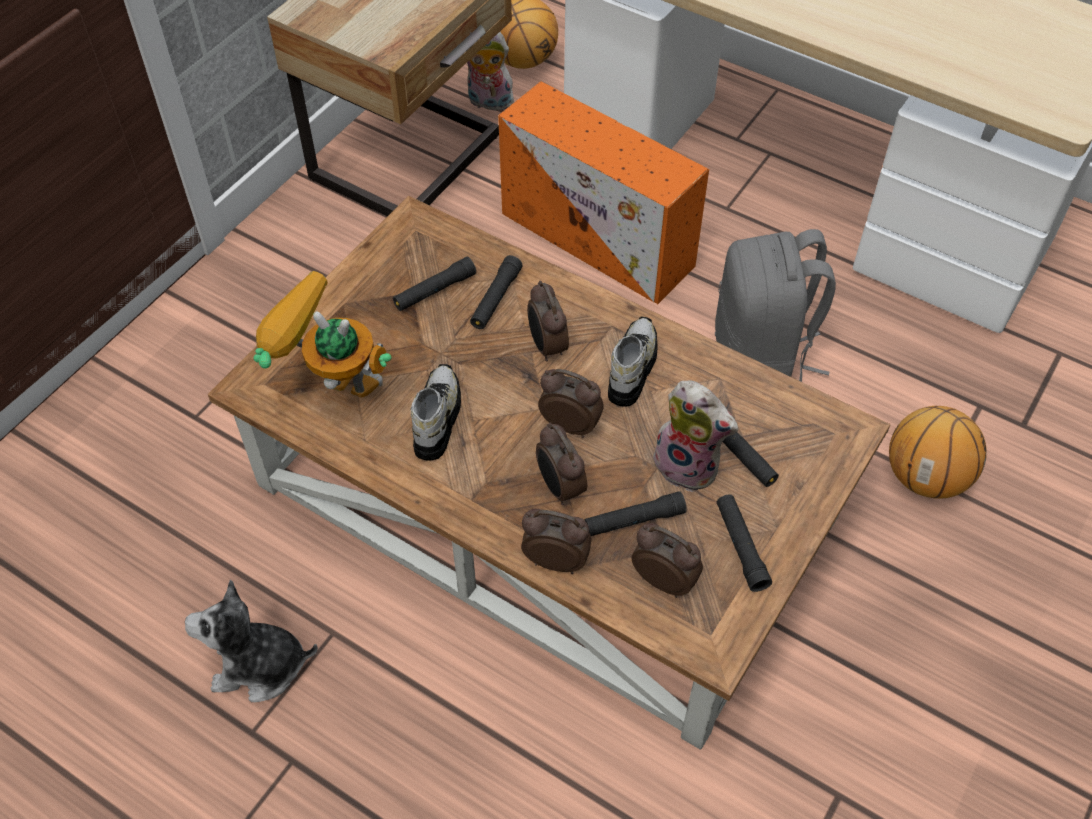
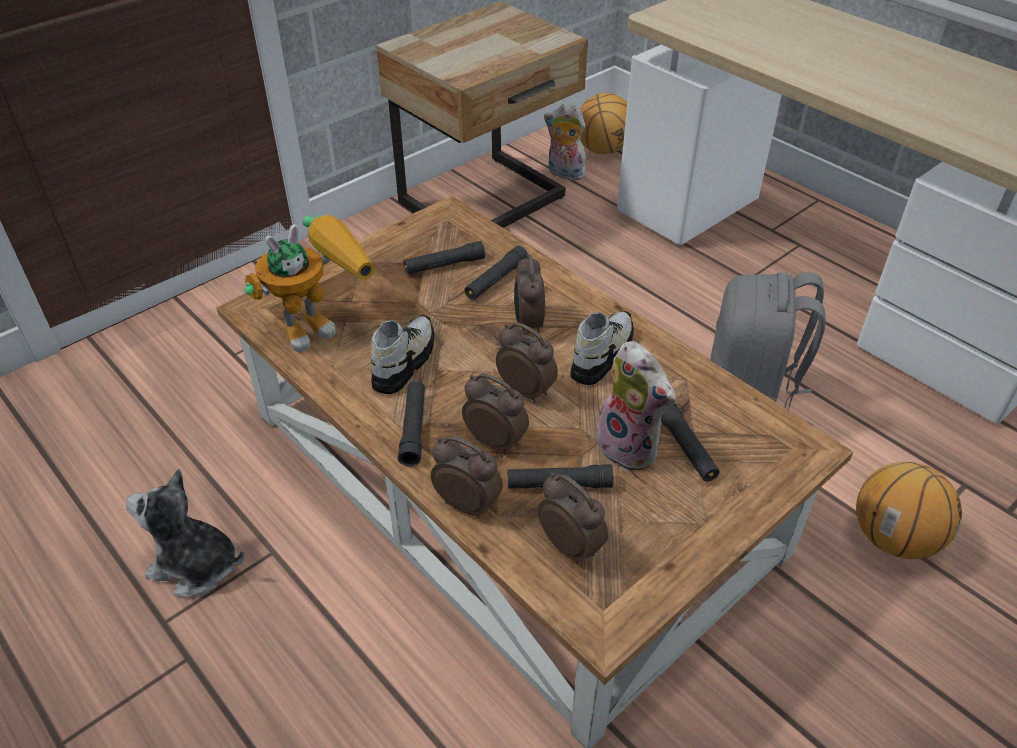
camera: 15 degrees right, 10 degrees down
toy robot [253,271,392,397] -> toy robot turned 105 degrees clockwise [244,215,375,352]
orange storage box [498,81,709,304] -> none
alarm clock [536,422,587,505] -> alarm clock turned 135 degrees clockwise [462,373,529,455]
black flashlight [717,494,772,592] -> black flashlight moved to [398,381,425,466]

